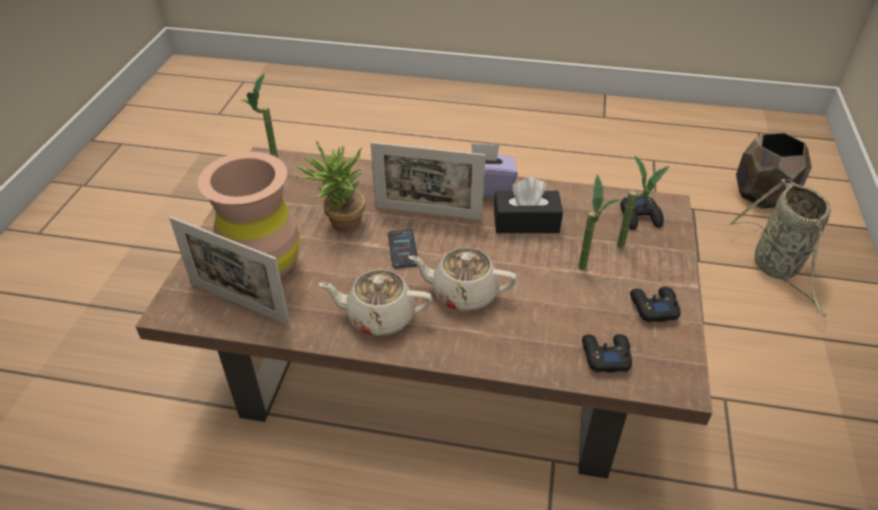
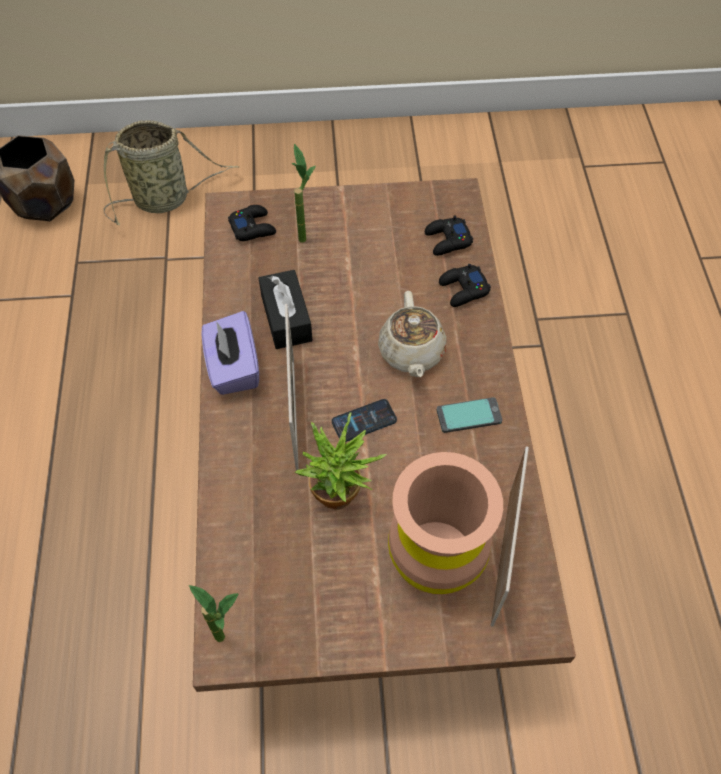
camera: 105 degrees left, 15 degrees up
beige teapot [319,269,433,336] -> phone [437,397,502,433]
potted plant [579,175,620,271] -> none
black game controller [630,287,681,322] -> black game controller moved to [439,264,491,307]

